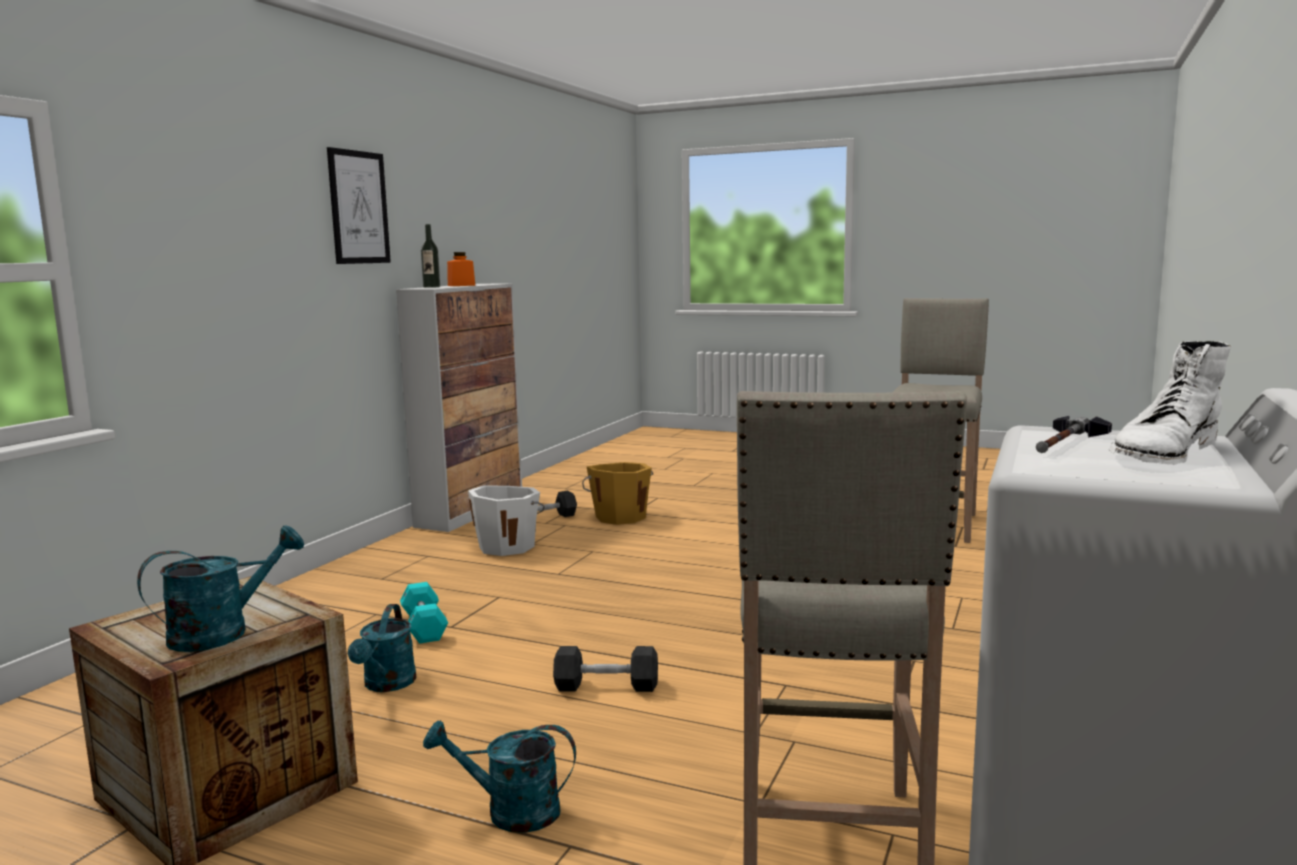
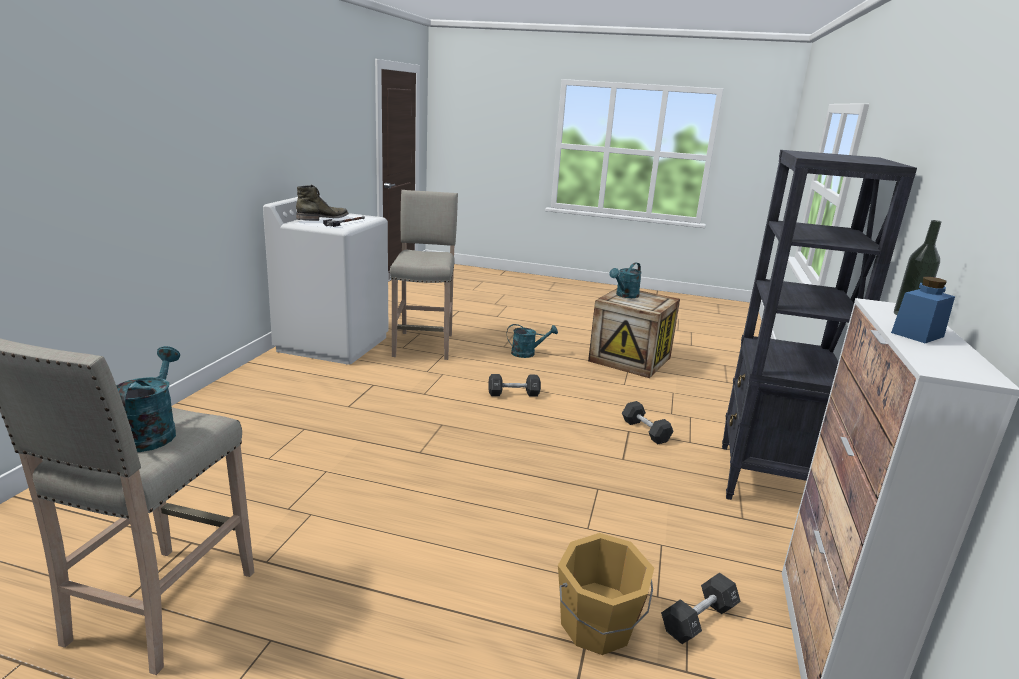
camera: 170 degrees right, 10 degrees up
picture [327,147,391,264] -> none
turquoise watering can [348,604,417,692] -> turquoise watering can moved to [116,346,180,452]
turquoise dumbbell [400,582,448,644] -> black dumbbell [622,401,674,444]
orange jar [447,252,475,286] -> blue jar [891,277,955,343]
white bucket [468,486,545,556] -> none
white boot [1109,341,1231,465] -> green boot [296,185,349,221]
none -> black bookcase [722,150,917,500]

